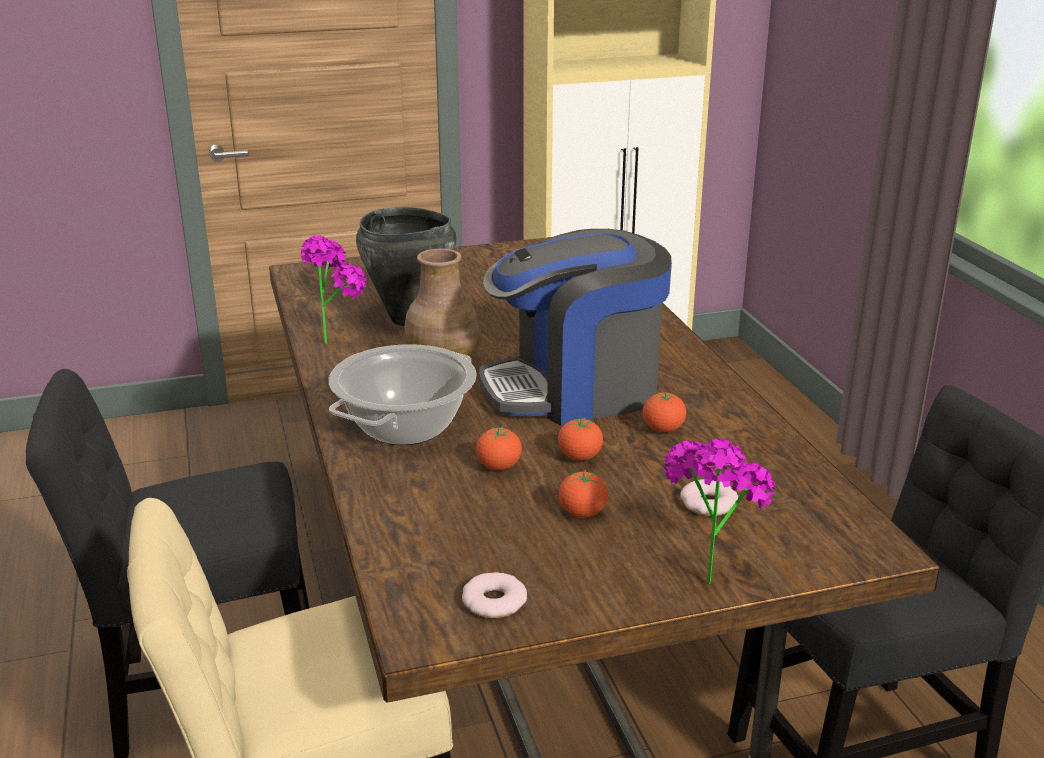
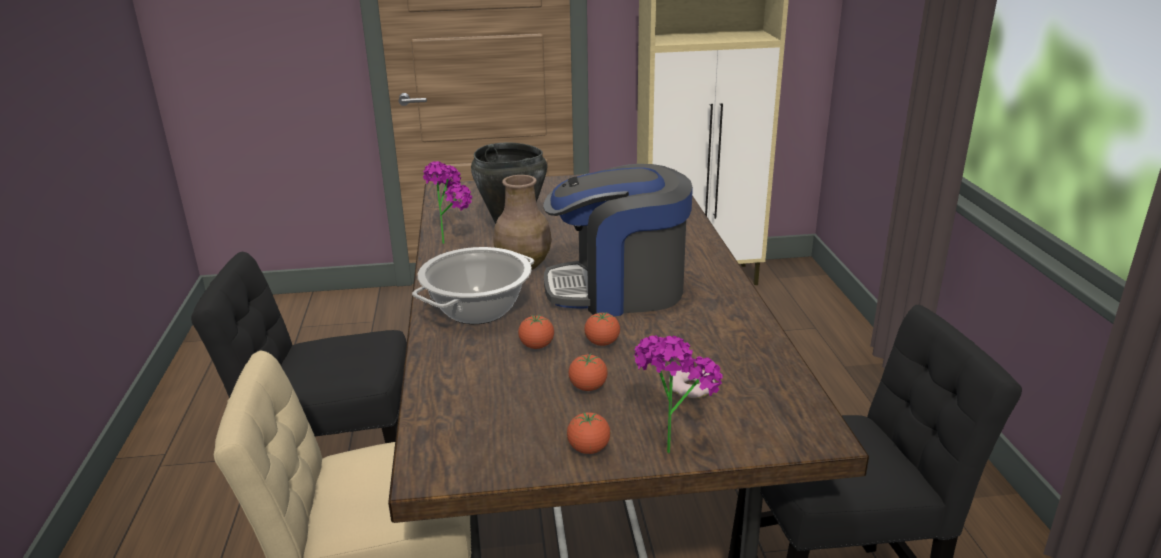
camera: 10 degrees right, 0 degrees up
donut [462,572,527,618] -> none
tomato [643,392,686,432] -> tomato moved to [567,412,610,454]

